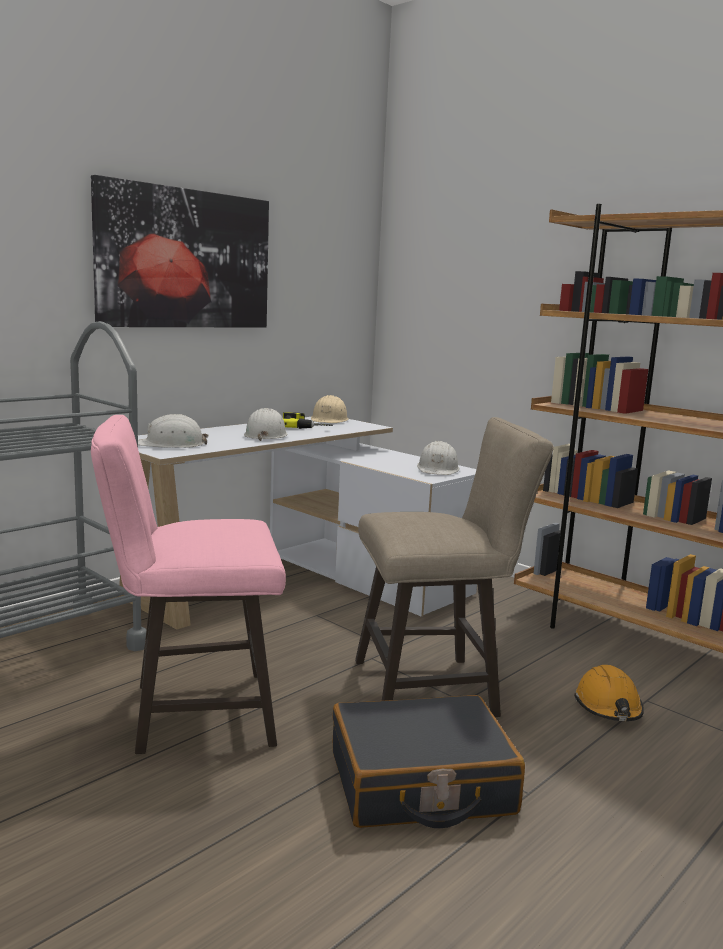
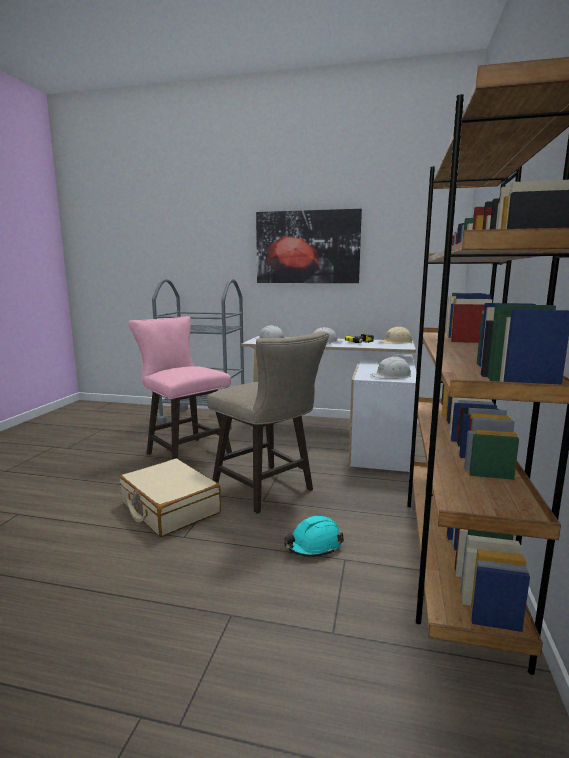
camera: 60 degrees right, 0 degrees up
black suitcase [333,695,525,828] -> beige suitcase [119,458,221,537]
orange hard hat [574,665,644,721] -> turquoise hard hat [284,516,344,557]

